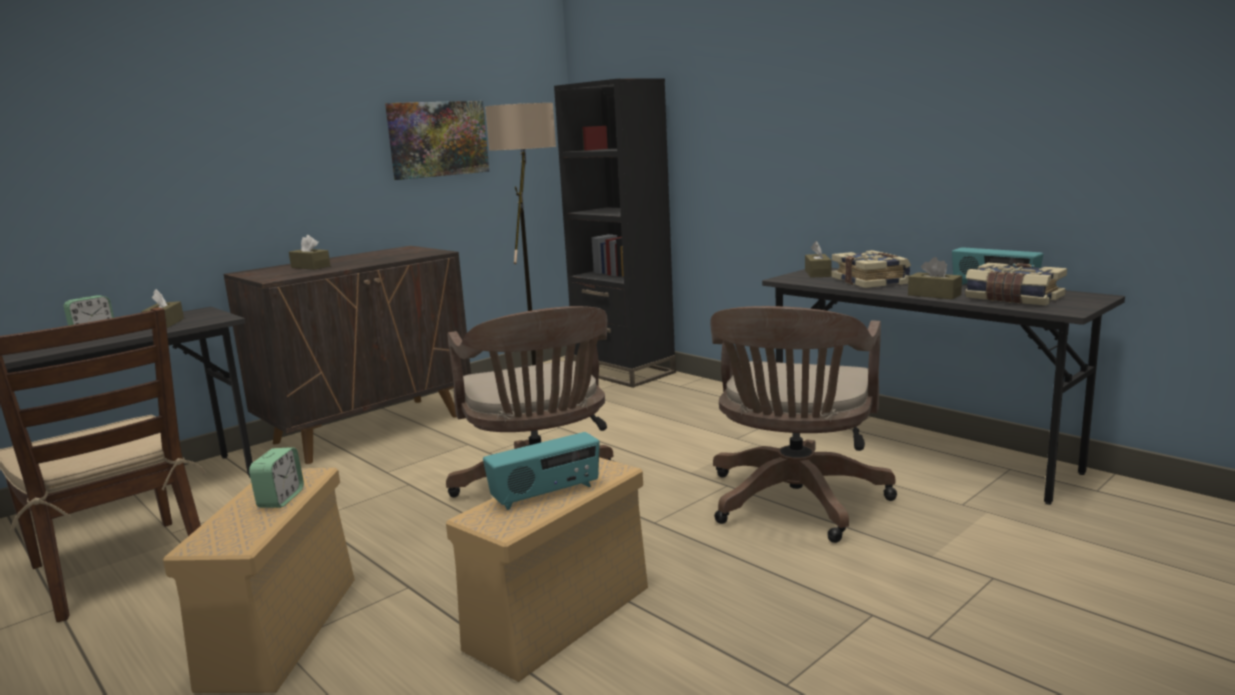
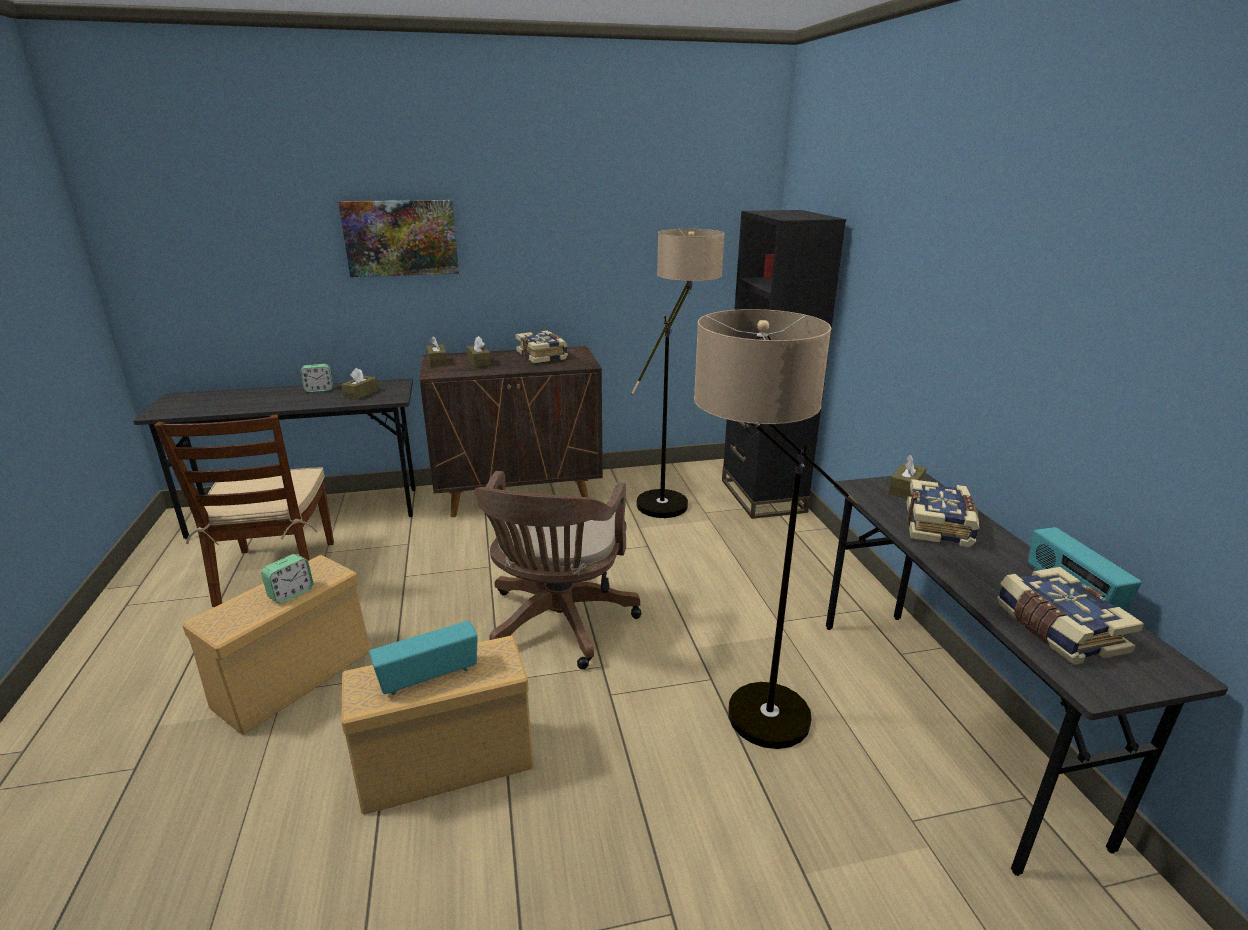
camera: 30 degrees right, 10 degrees up
picture [385,101,489,180] -> picture moved to [338,200,459,277]
radio [483,432,600,510] -> radio turned 150 degrees clockwise [369,620,478,695]
brown office chair [710,306,897,543] -> floor lamp [694,309,858,749]
brown tissue box [908,257,962,299] -> brown tissue box moved to [427,336,447,367]
none -> book [516,330,568,363]

